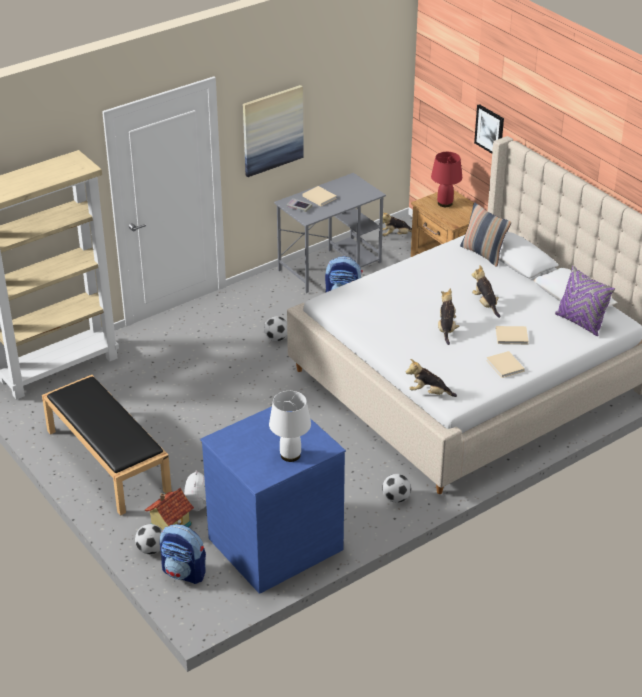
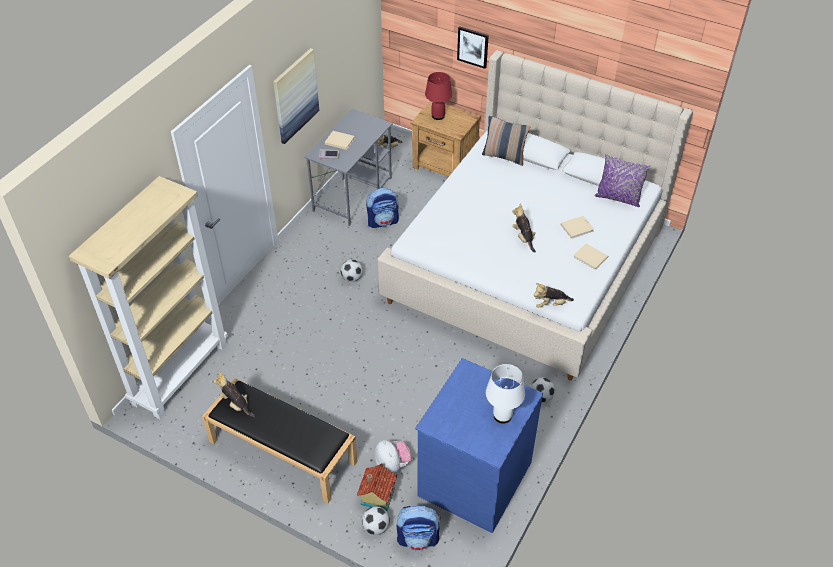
camera: 25 degrees left, 10 degrees up
plush toy [472,265,500,318] -> plush toy moved to [214,372,255,417]

